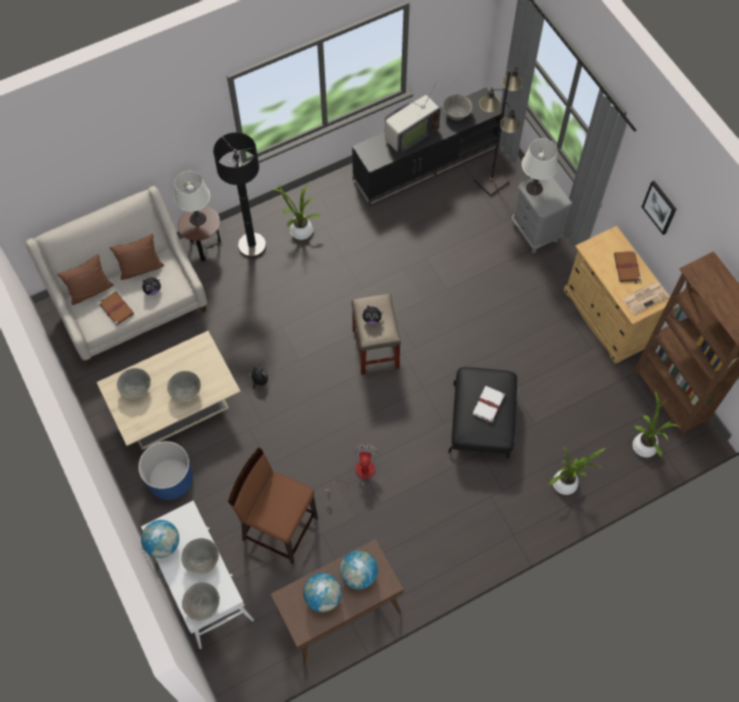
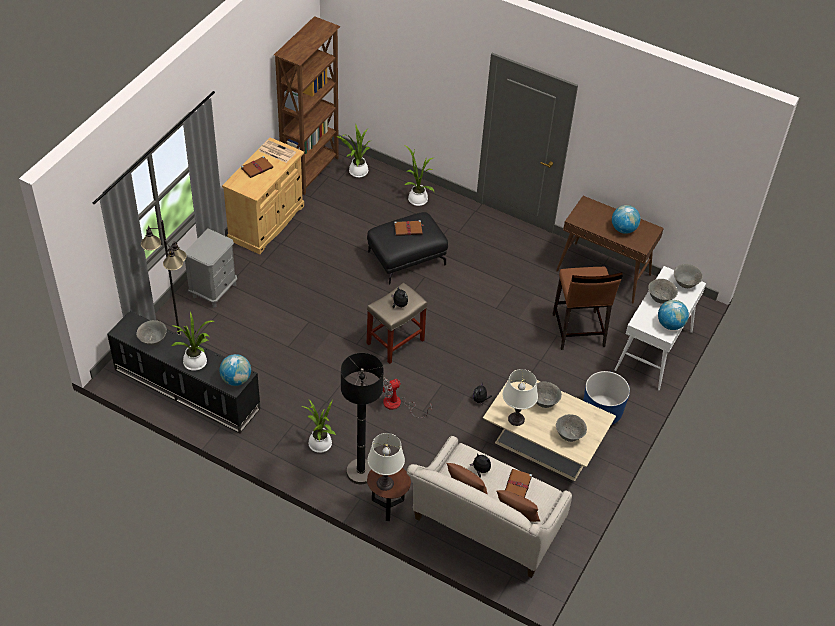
camera: 125 degrees left, 15 degrees down
fan [325,444,378,492] -> fan moved to [382,377,432,418]
globe [340,551,378,589] -> globe moved to [220,354,251,386]
television [385,83,440,154] -> potted plant [172,312,214,371]
white book [472,386,505,424] -> brown book [394,220,423,236]
white table lamp [522,138,558,195] -> white table lamp moved to [503,369,538,426]
picture [642,181,676,235] -> none

